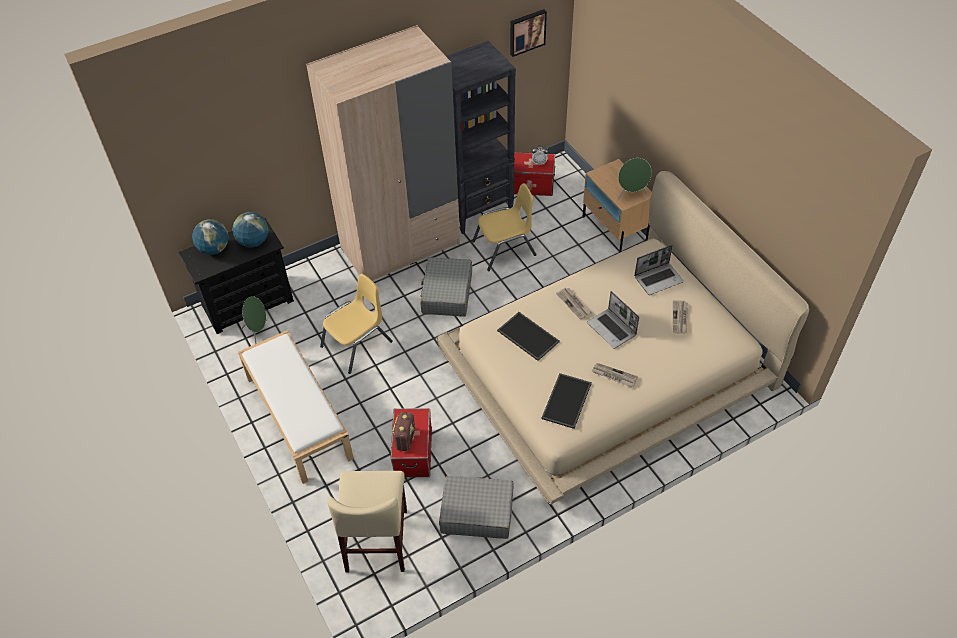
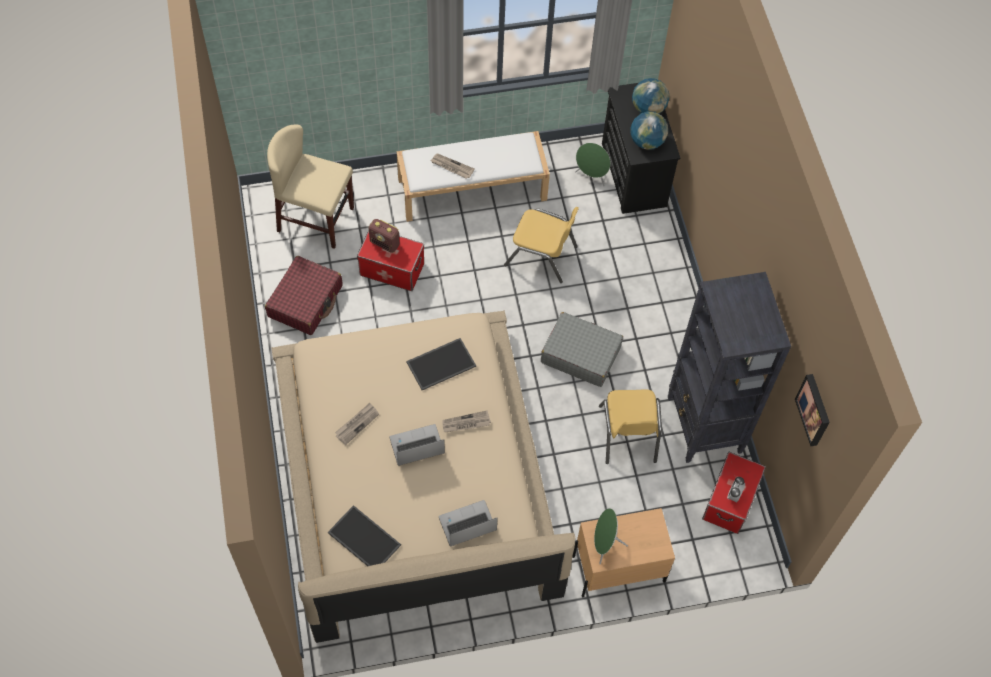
camera: 105 degrees right, 10 degrees up
beige wardrobe [306,25,460,281] -> none
yellow chair [320,274,393,374] -> yellow chair turned 45 degrees counterclockwise [504,207,579,283]
grey suitcase [439,476,514,539] -> red suitcase [265,256,343,335]
tray [541,373,592,429] -> tray moved to [328,505,401,566]
laptop [634,245,684,295] -> laptop turned 75 degrees clockwise [439,500,498,547]
newspaper [673,300,688,334] -> newspaper moved to [431,153,475,179]

